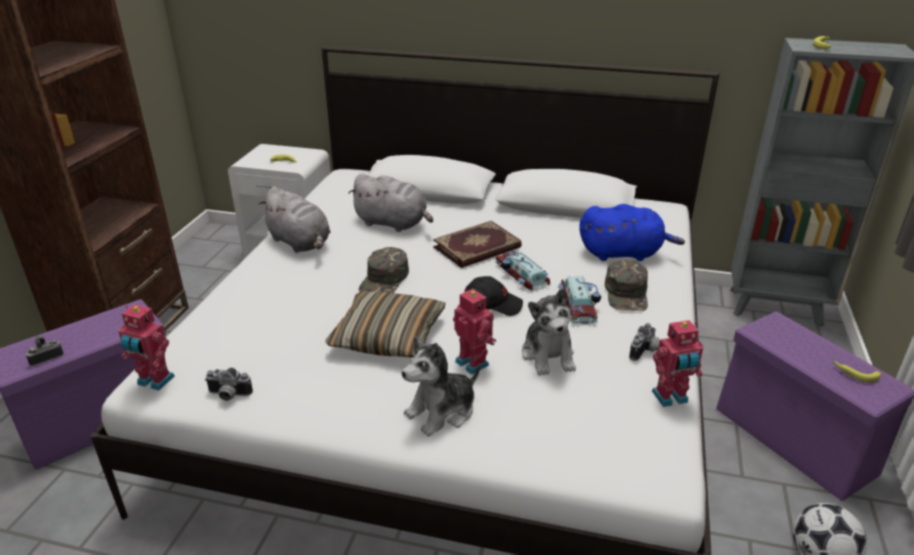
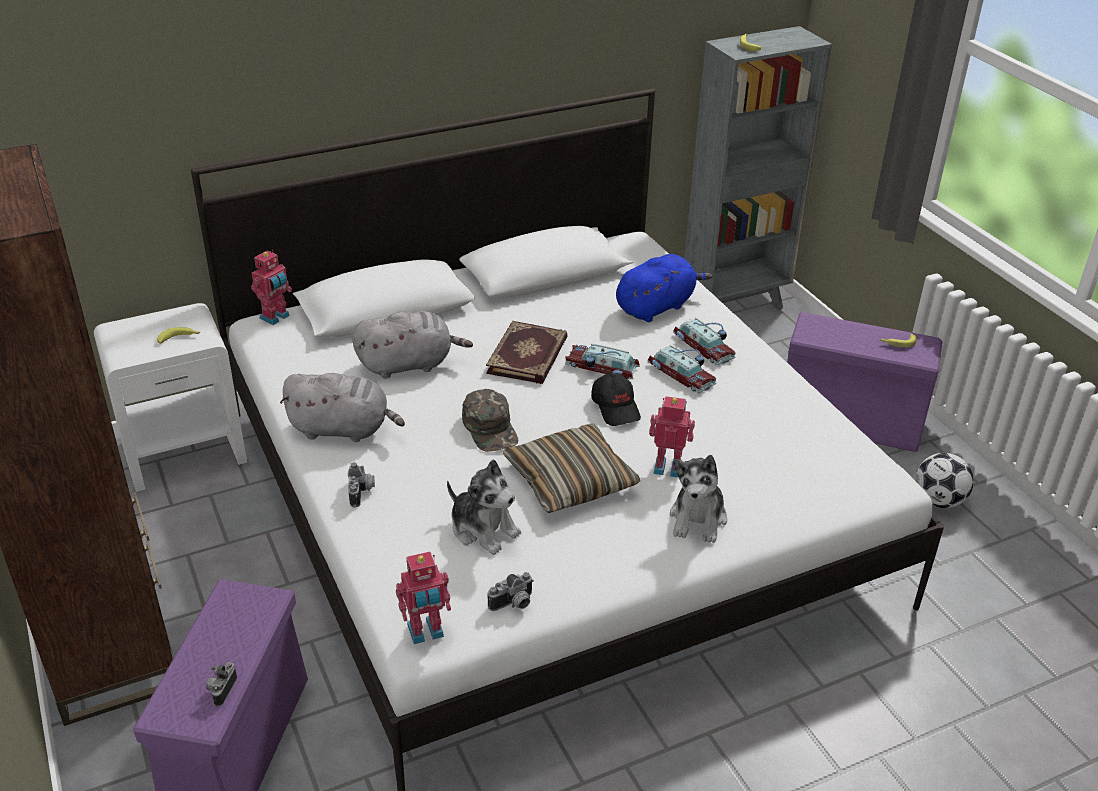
camera: 40 degrees left, 5 degrees up
black cap [464,276,523,316] -> black cap turned 105 degrees clockwise [591,373,641,426]
plush toy [522,289,576,376] -> plush toy moved to [447,459,521,555]
green cap [605,260,648,311] -> toy car [673,318,736,365]
camera [629,323,660,361] -> camera moved to [348,462,375,508]
toy robot [652,320,703,407] -> toy robot moved to [251,250,292,325]

